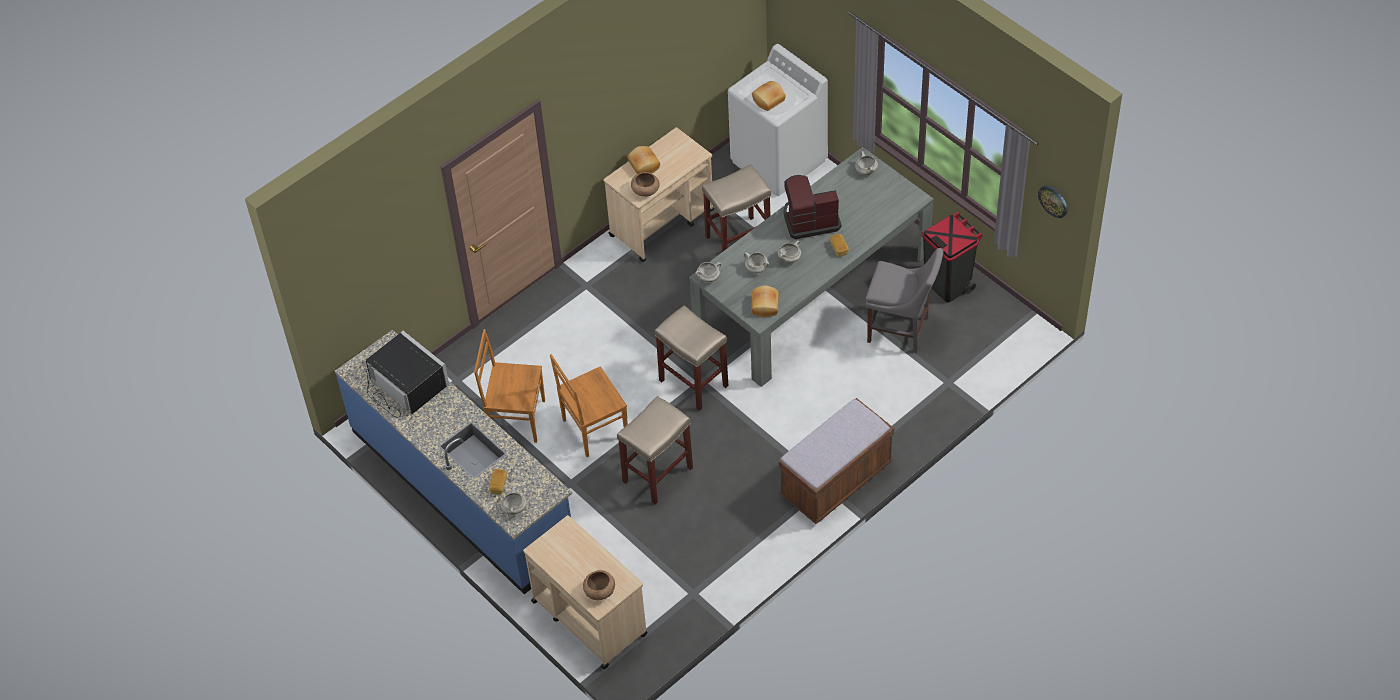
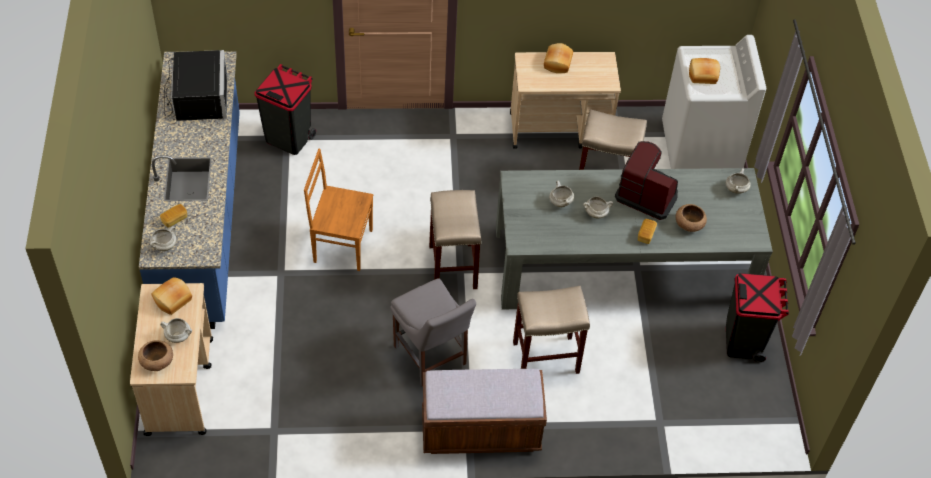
camera: 35 degrees right, 0 degrees up
brown chair [474,329,545,443] -> none
beige stool [617,396,693,505] -> beige stool moved to [513,286,590,374]
brown bowl [631,172,660,197] -> brown bowl moved to [676,204,707,232]
white cooking pot [695,262,721,282] -> white cooking pot moved to [160,318,192,343]
bread [751,285,779,317] -> bread moved to [152,277,192,315]
grey chair [865,248,943,353] -> grey chair moved to [390,278,476,386]
wall clock [1038,186,1068,218] -> none
none -> black trash can [254,64,316,155]

